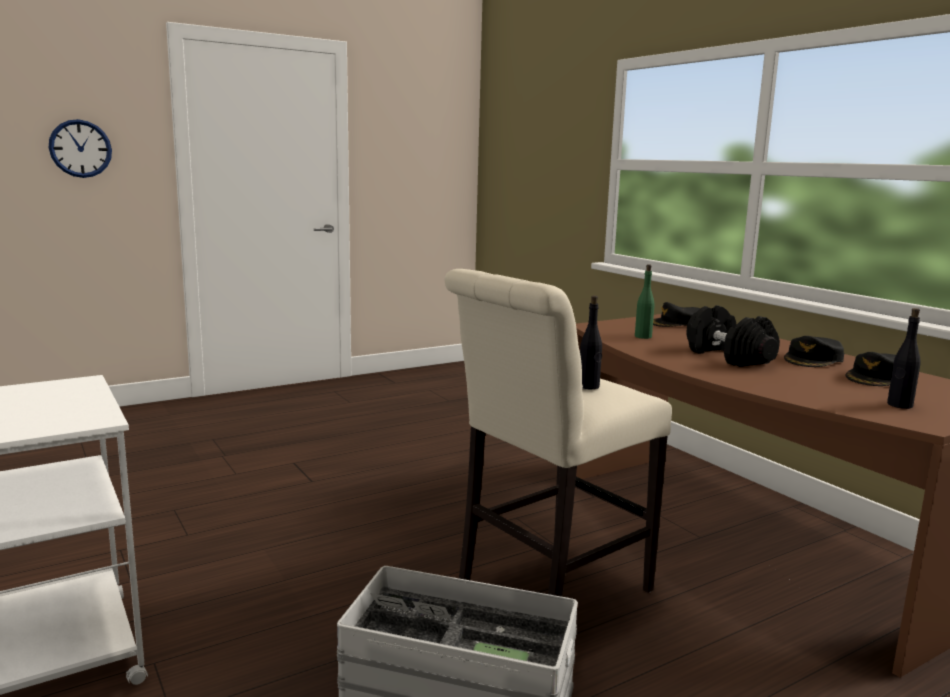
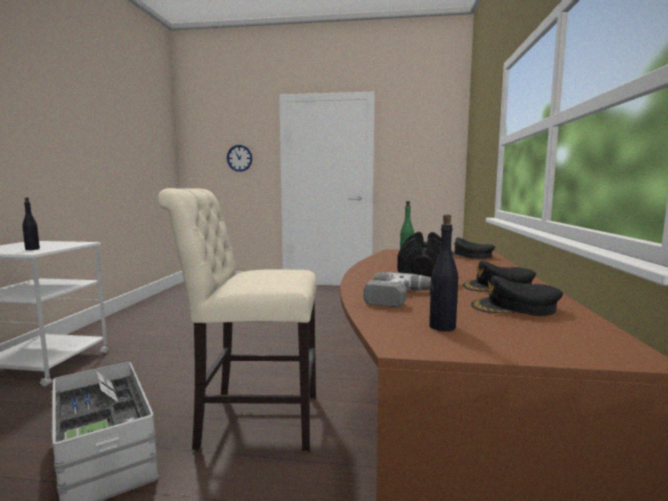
camera: 40 degrees right, 5 degrees down
black bottle [580,295,602,389] -> black bottle moved to [22,198,40,250]
none -> power drill [363,272,431,307]

